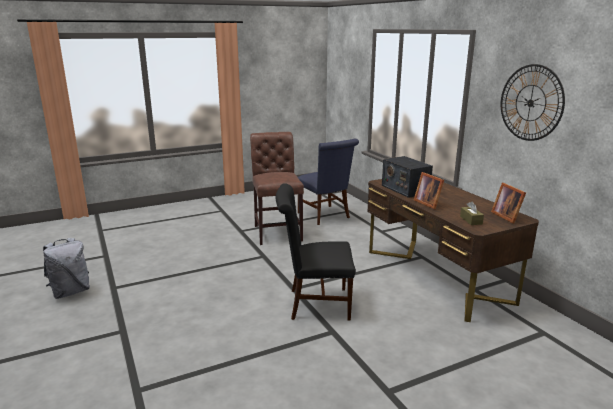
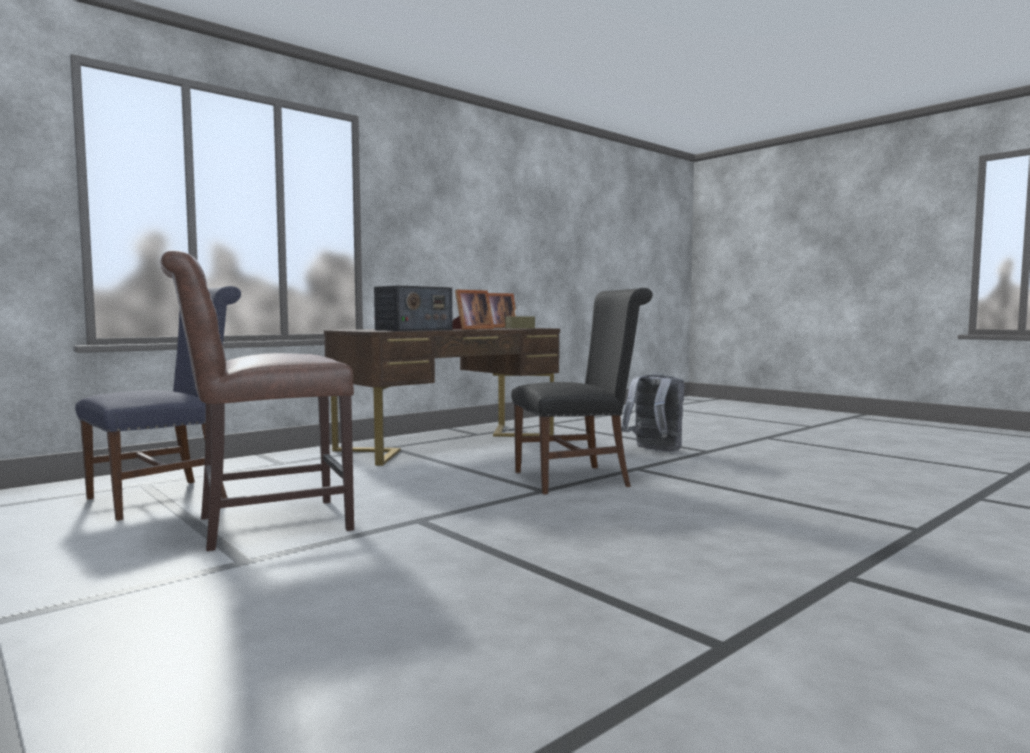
camera: 105 degrees left, 15 degrees down
grey backpack [43,238,90,299] -> grey backpack moved to [621,372,685,452]
black chair [276,183,356,320] -> black chair turned 90 degrees counterclockwise [511,288,653,495]
wall clock [501,64,565,141] -> none

